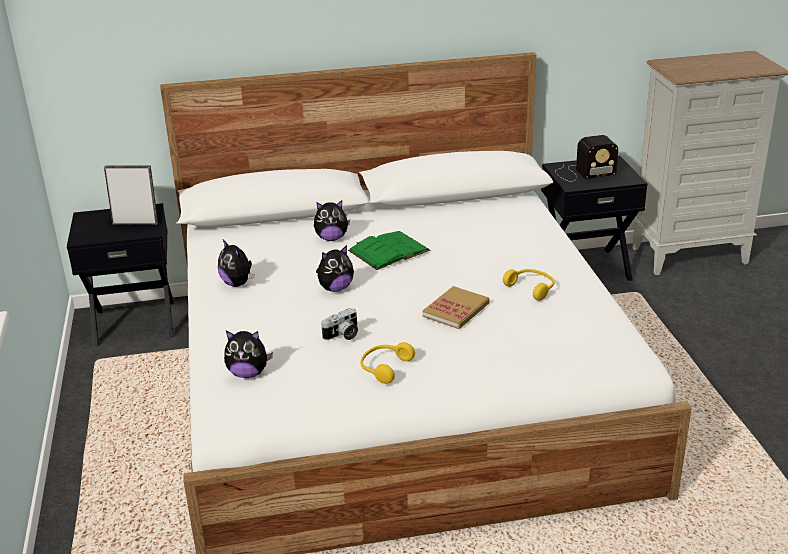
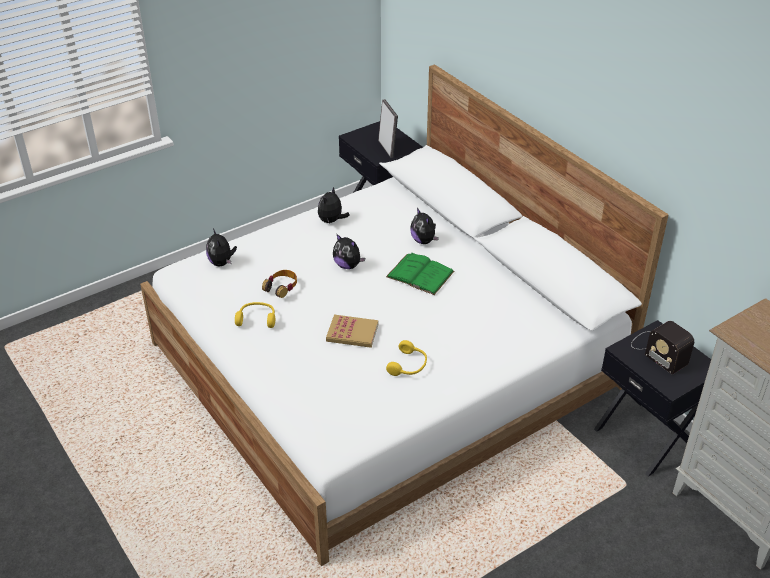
camera: 65 degrees right, 10 degrees up
camera [321,308,358,340] -> headphones [262,270,297,298]

